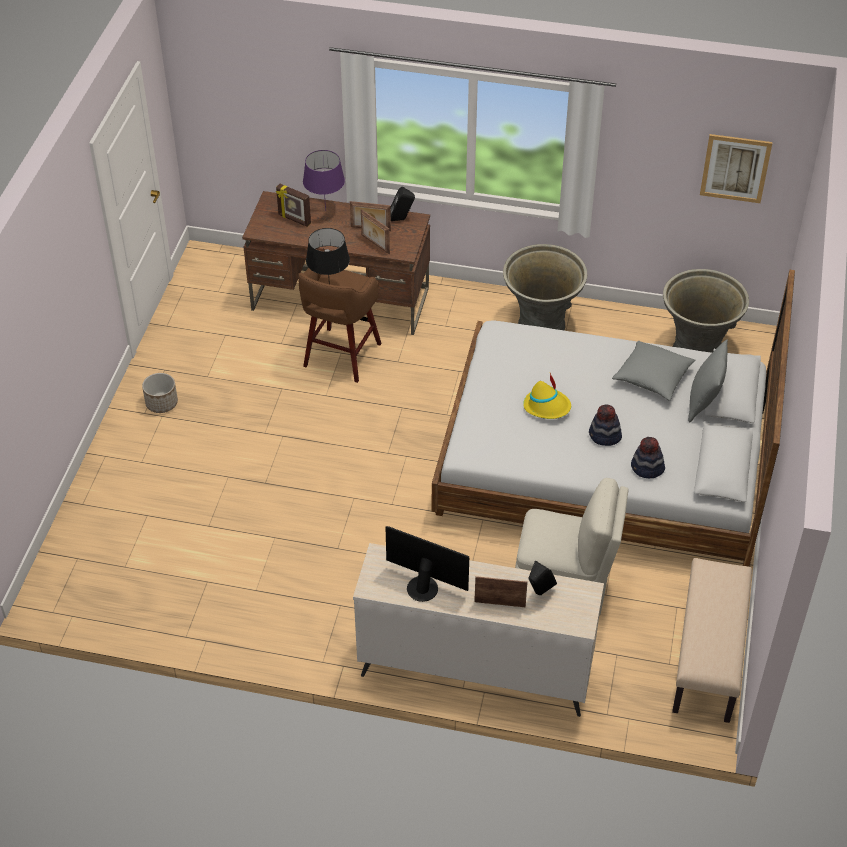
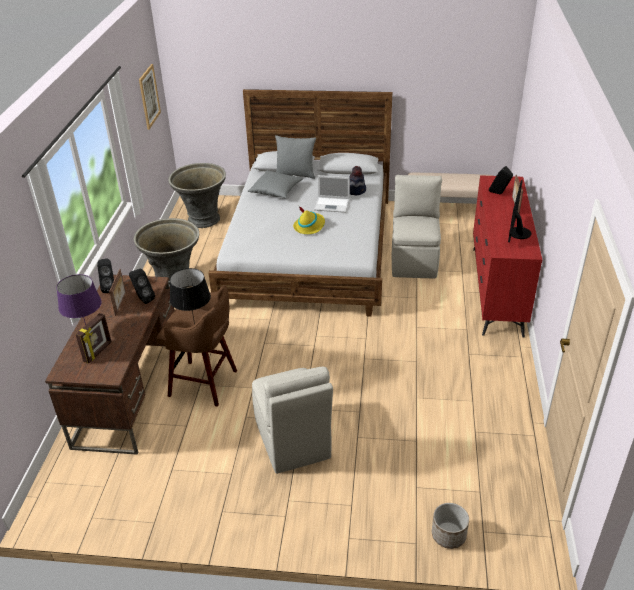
camera: 95 degrees left, 10 degrees down
planter [142,373,178,413] -> planter moved to [432,503,469,549]
beige dresser [353,543,604,717] -> red dresser [473,175,542,338]
picture frame [361,209,390,254] -> black speaker [129,269,155,304]
hat [589,404,622,446] -> laptop [314,175,350,213]
none -> beige chair [252,367,333,474]

